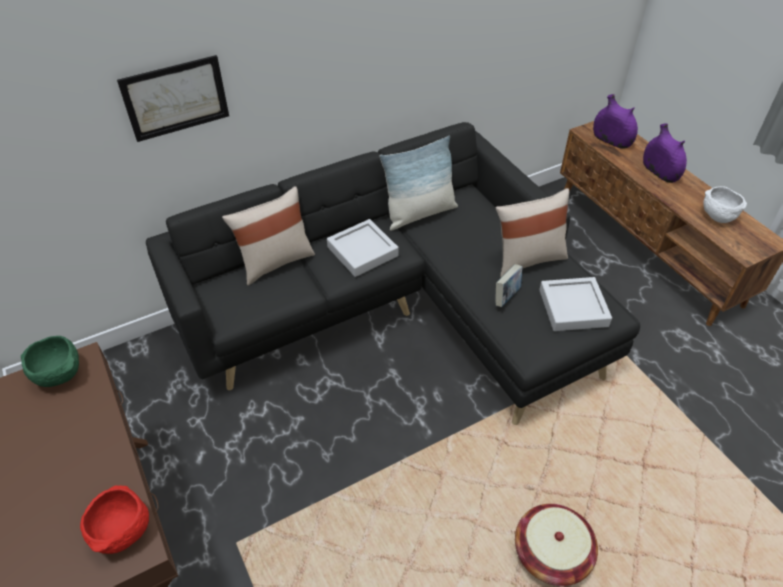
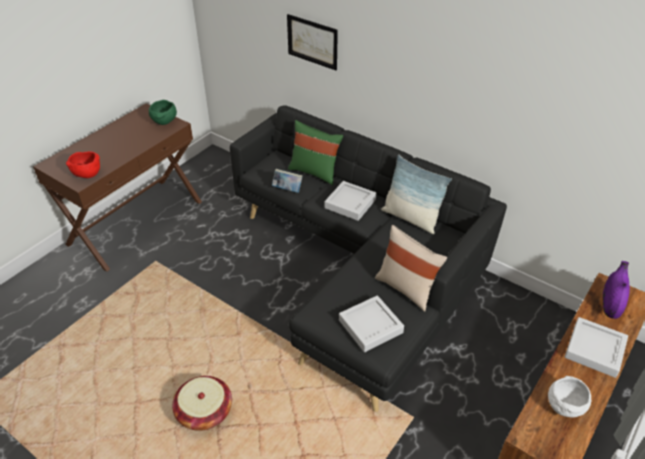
camera: 65 degrees right, 5 degrees down
beige pillow [222,186,315,286] -> green pillow [288,120,343,185]
book [495,264,523,307] -> book moved to [272,169,303,193]
purple vase [643,124,687,183] -> grey tray [565,317,628,378]

